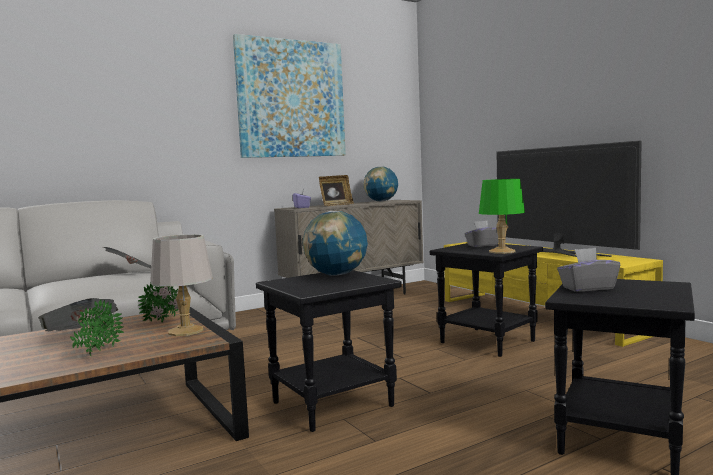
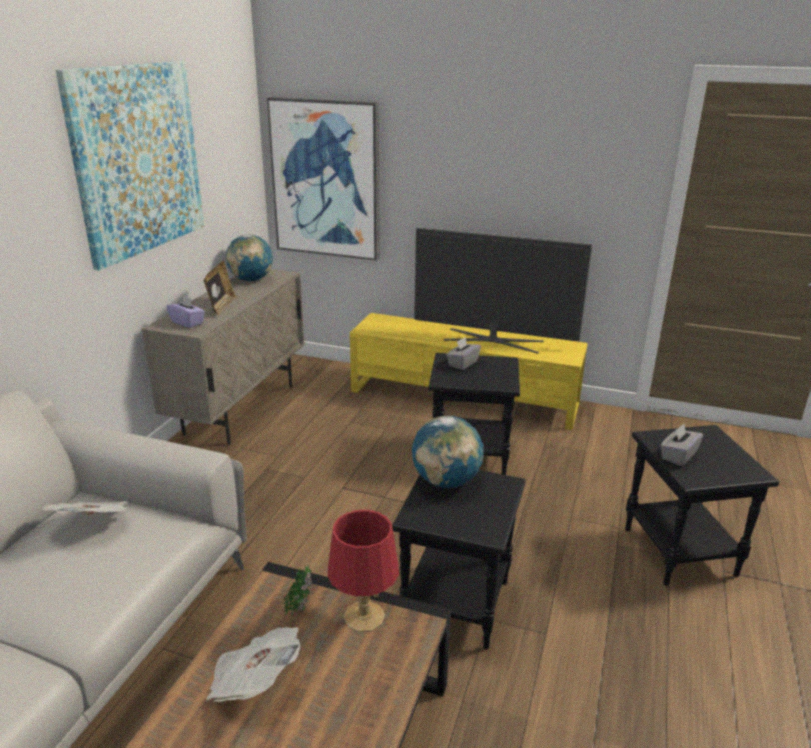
camera: 40 degrees left, 20 degrees up
potted plant [70,300,124,356] -> none
grey table lamp [150,234,213,336] -> red table lamp [327,510,399,632]
green table lamp [479,179,525,254] -> none
none -> picture [267,97,380,261]

